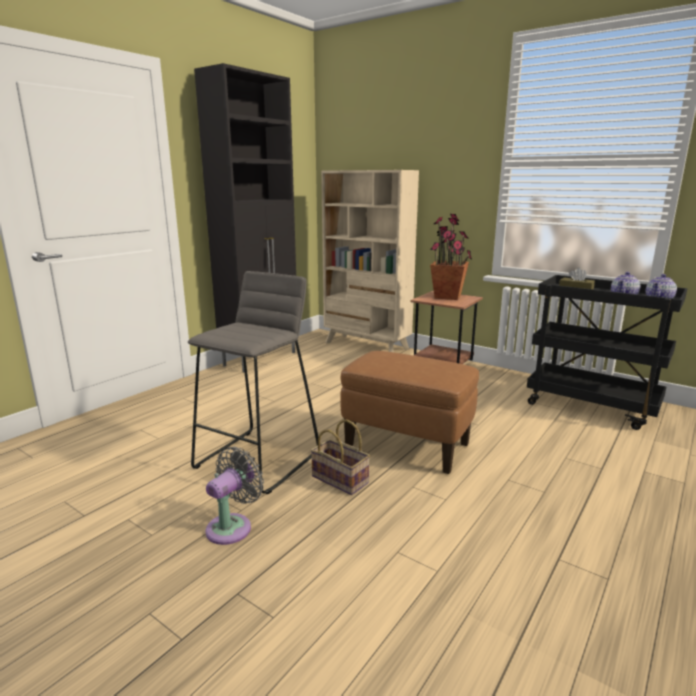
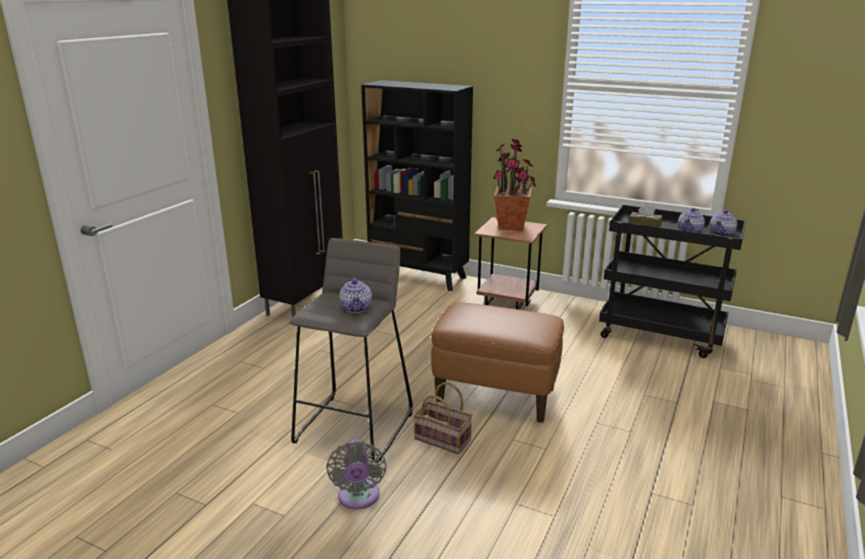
camera: 10 degrees left, 5 degrees up
grey fan [206,447,264,545] -> grey fan turned 150 degrees clockwise [326,439,386,509]
beige bookcase [321,170,419,352] -> black bookcase [361,80,473,291]
none -> teapot [339,277,372,313]

